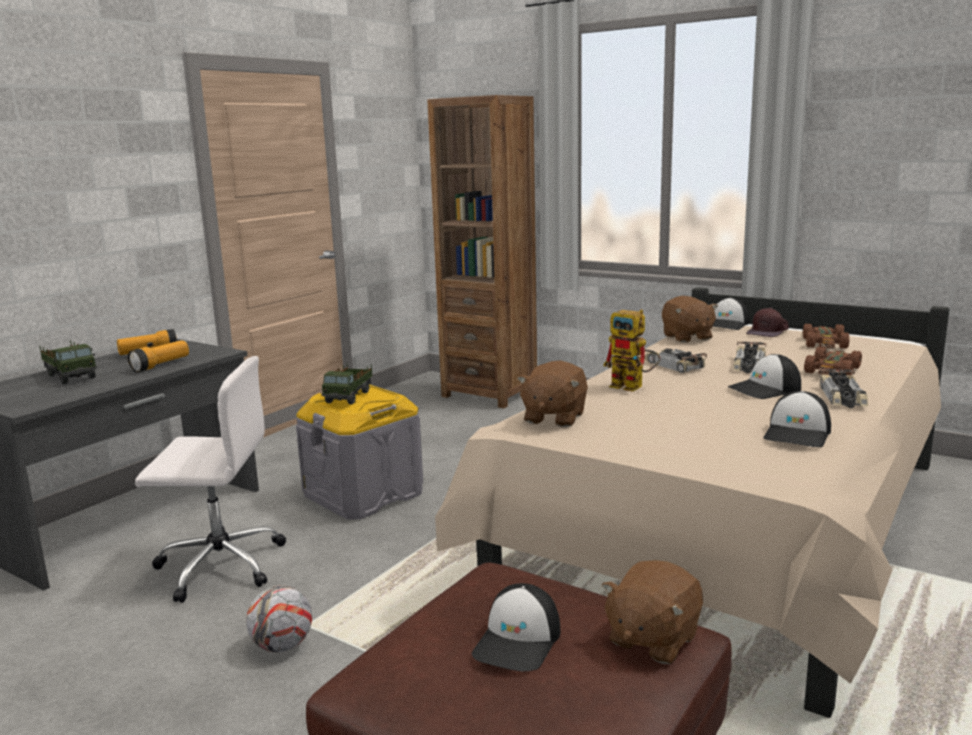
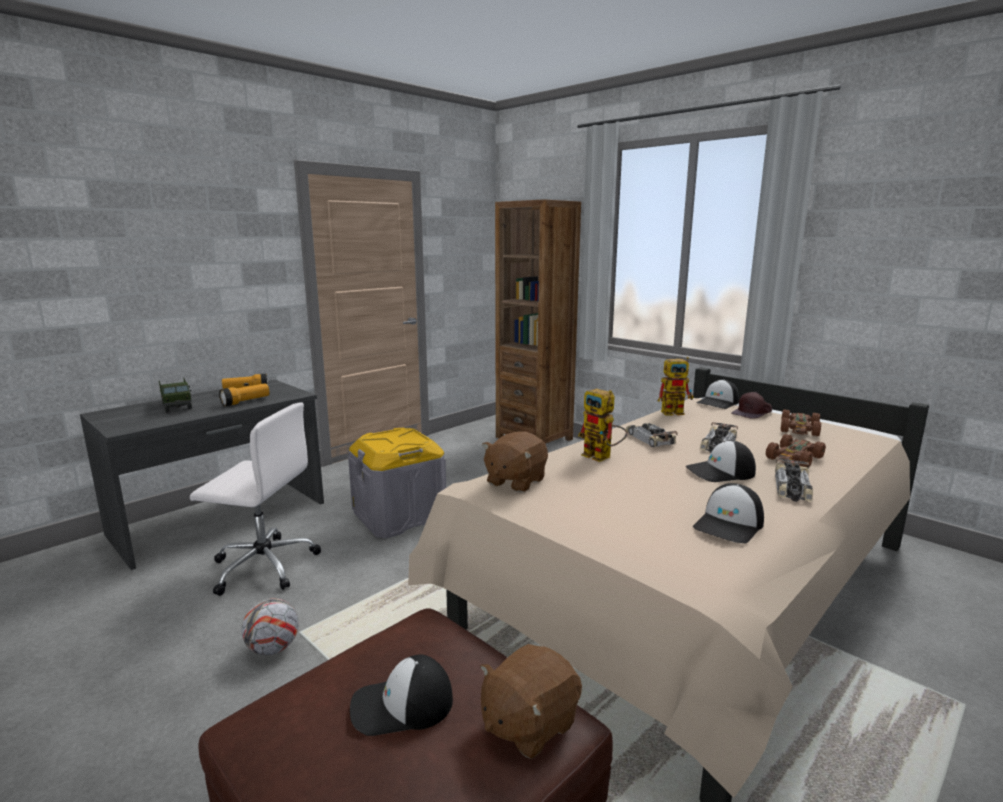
camera: 10 degrees right, 0 degrees up
toy truck [321,364,373,404] -> none
cap [472,583,560,671] -> cap turned 45 degrees clockwise [350,654,453,736]
brown plush toy [662,296,718,343] -> toy robot [658,357,694,416]

